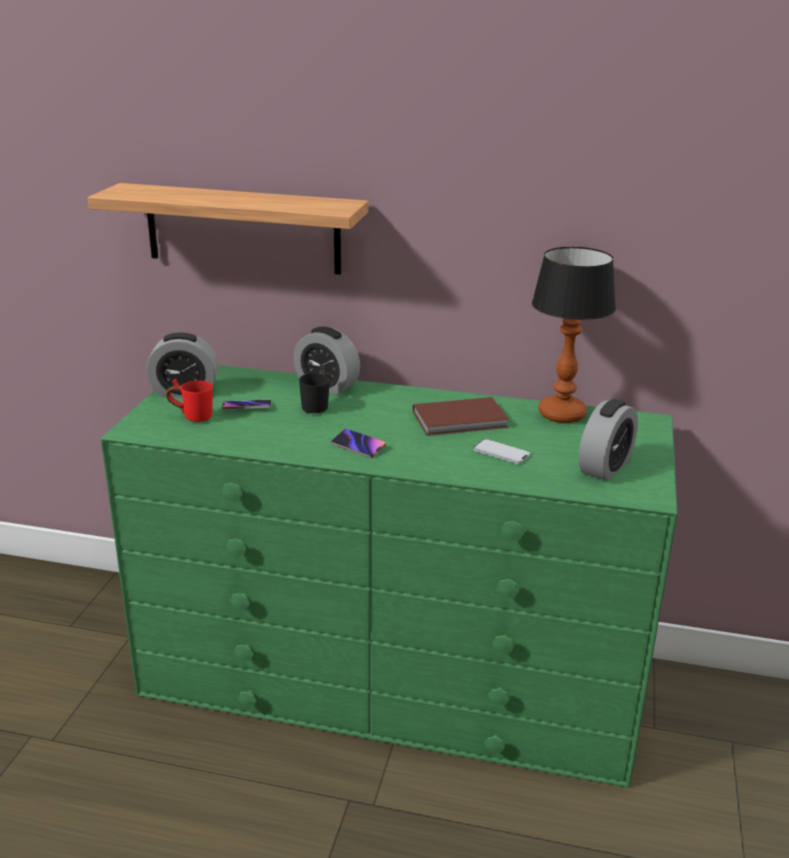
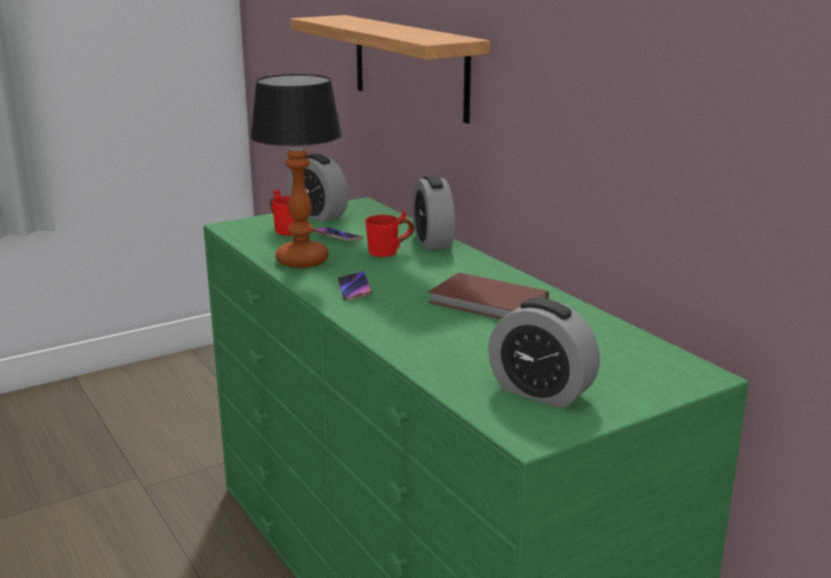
camera: 45 degrees right, 5 degrees down
black mug [299,366,330,413] -> red mug [365,211,414,257]
phone [473,439,531,464] -> none
table lamp [532,247,616,423] -> table lamp moved to [250,74,342,268]
alarm clock [579,399,638,481] -> alarm clock turned 45 degrees clockwise [488,298,600,409]

